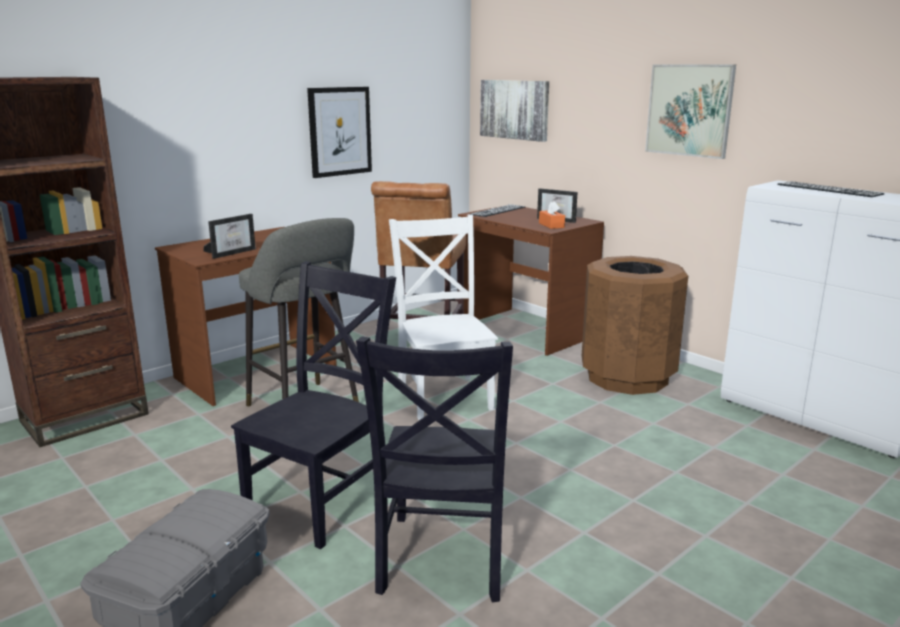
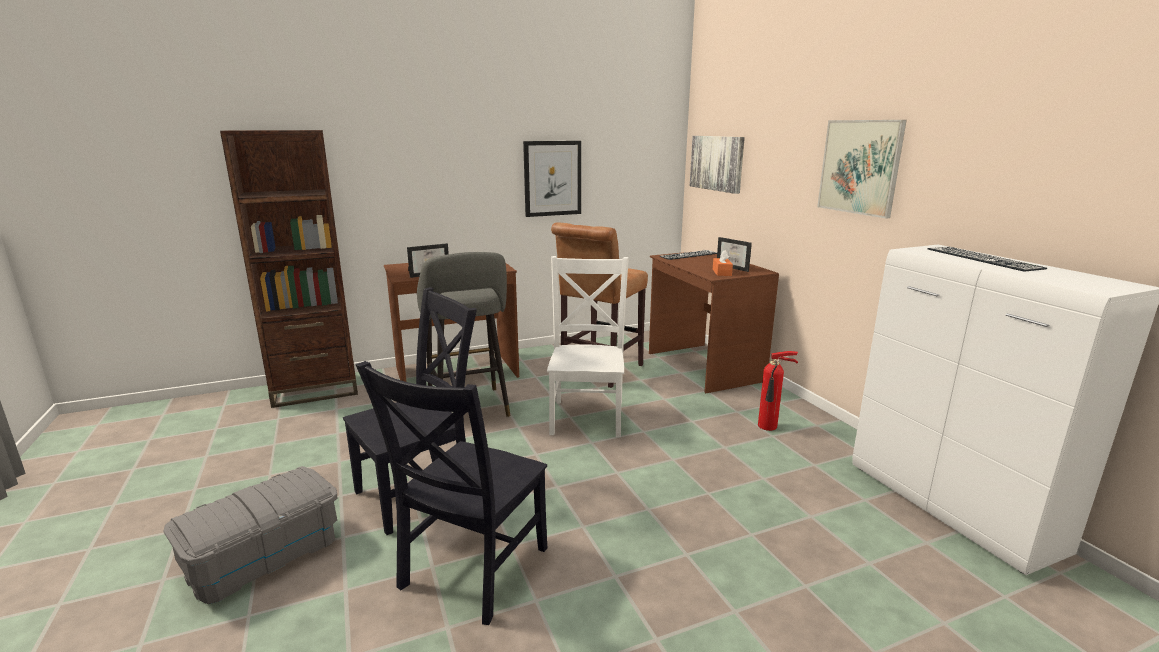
camera: 20 degrees right, 0 degrees up
brown trash can [582,256,688,395] -> fire extinguisher [758,351,798,431]

